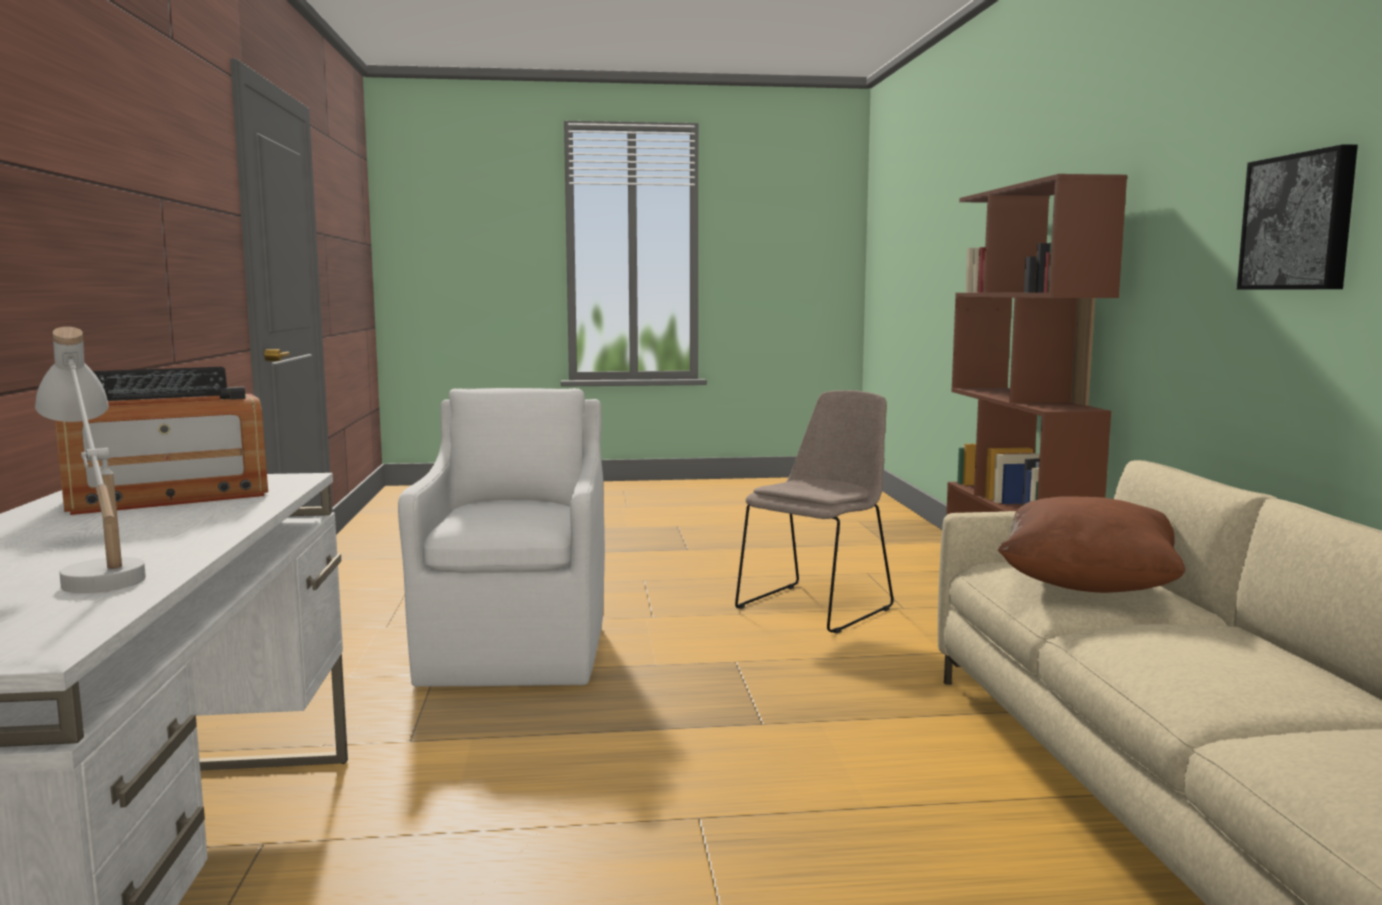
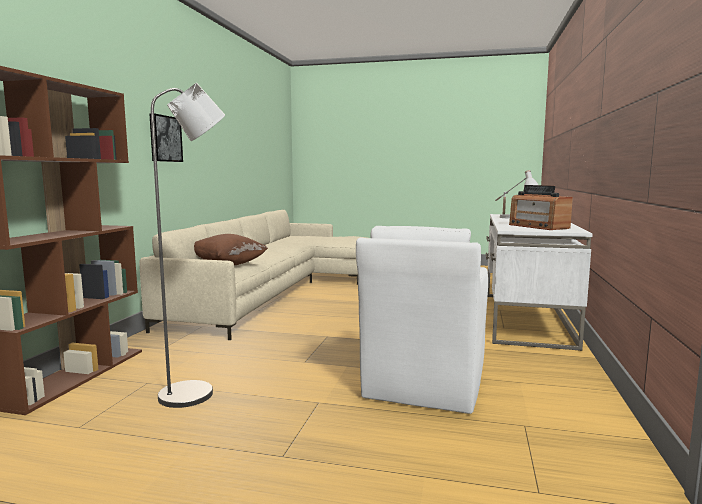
camera: 160 degrees left, 0 degrees up
radio [55,367,268,515] -> radio turned 105 degrees counterclockwise [509,185,573,230]
beige chair [735,390,894,634] -> grey floor lamp [151,83,225,408]

